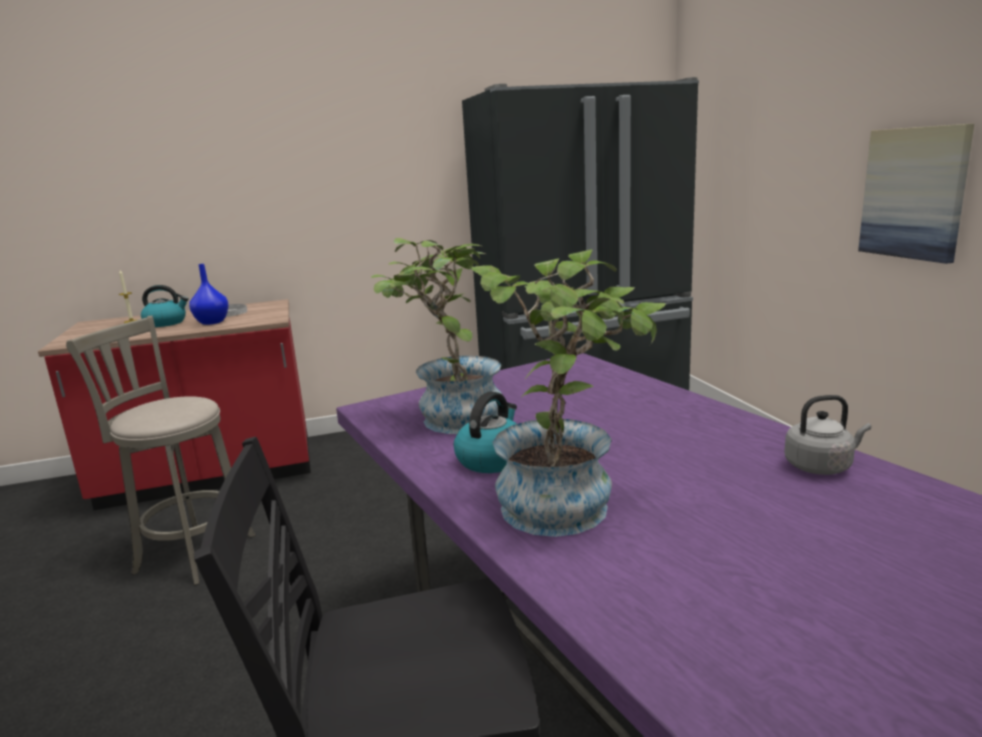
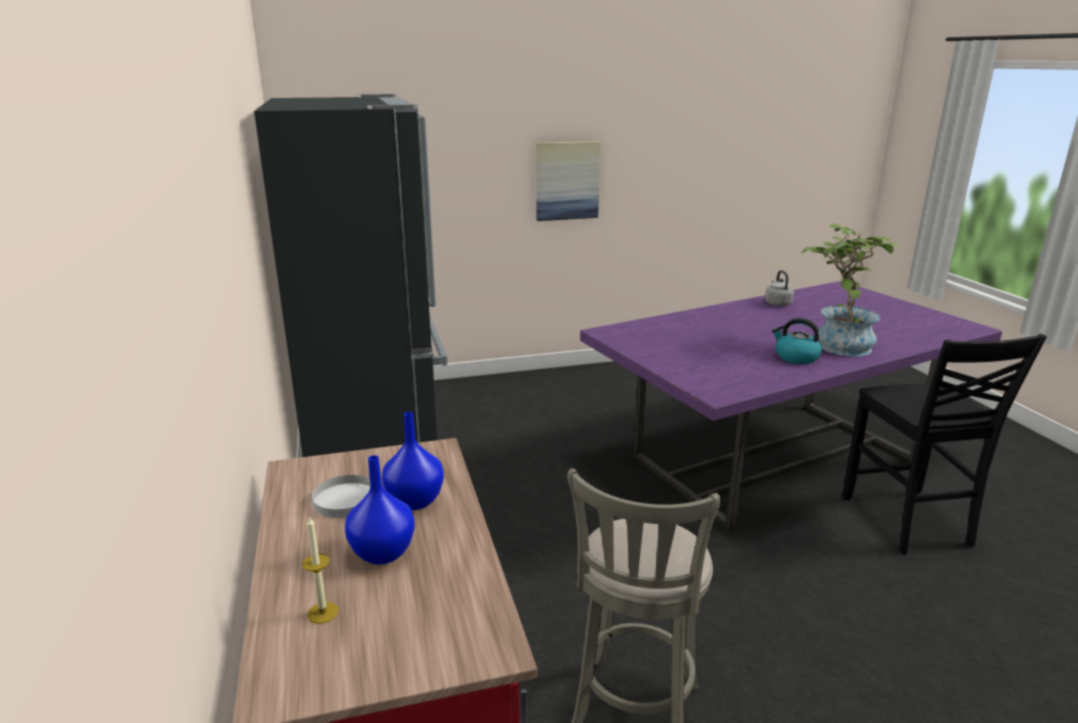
camera: 90 degrees left, 5 degrees up
kettle [141,285,189,327] -> blue vase [345,455,415,565]
potted plant [371,238,503,434] -> none

